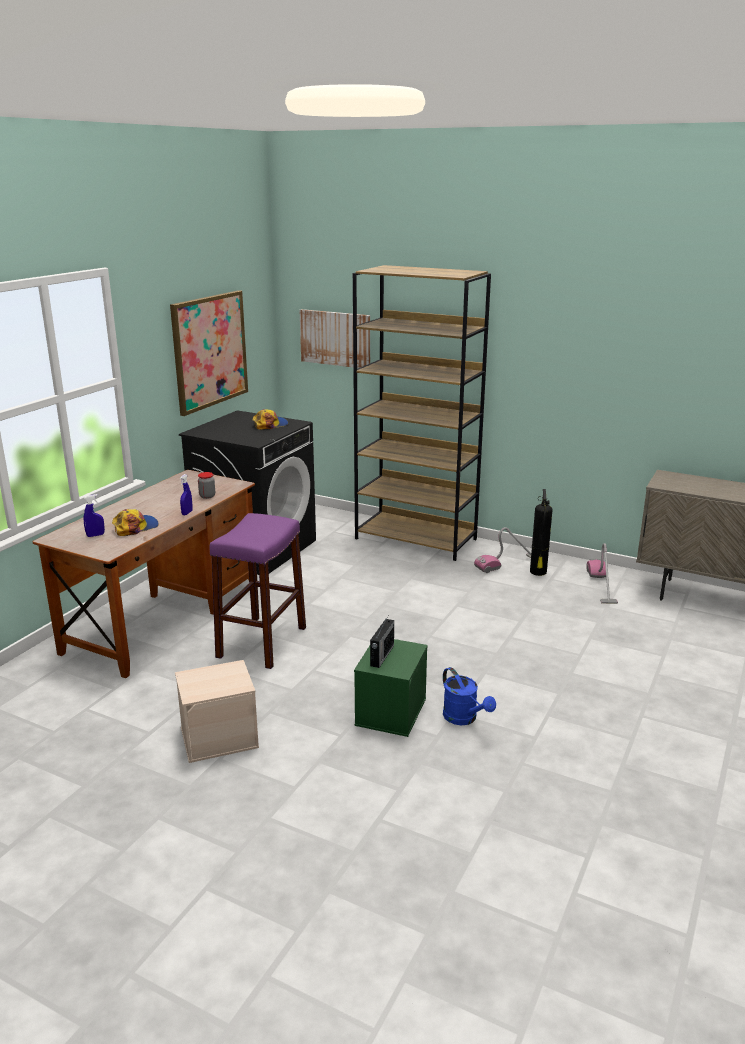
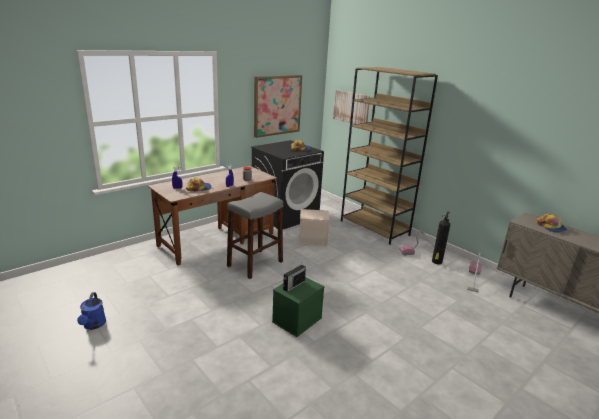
camera: 20 degrees right, 0 degrees up
beige storage box [175,660,259,763] -> beige storage box moved to [299,209,329,246]
purple stool [210,513,306,669] -> grey stool [227,192,283,279]
blue watering can [443,667,496,725] -> blue watering can moved to [77,292,106,330]
none -> cap [536,214,567,232]

